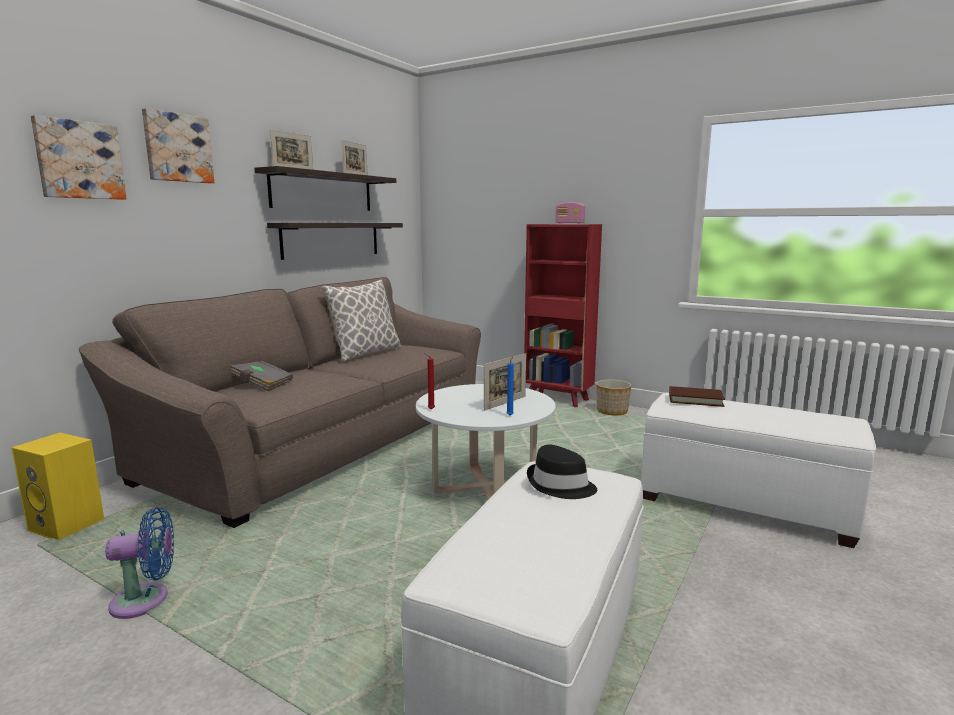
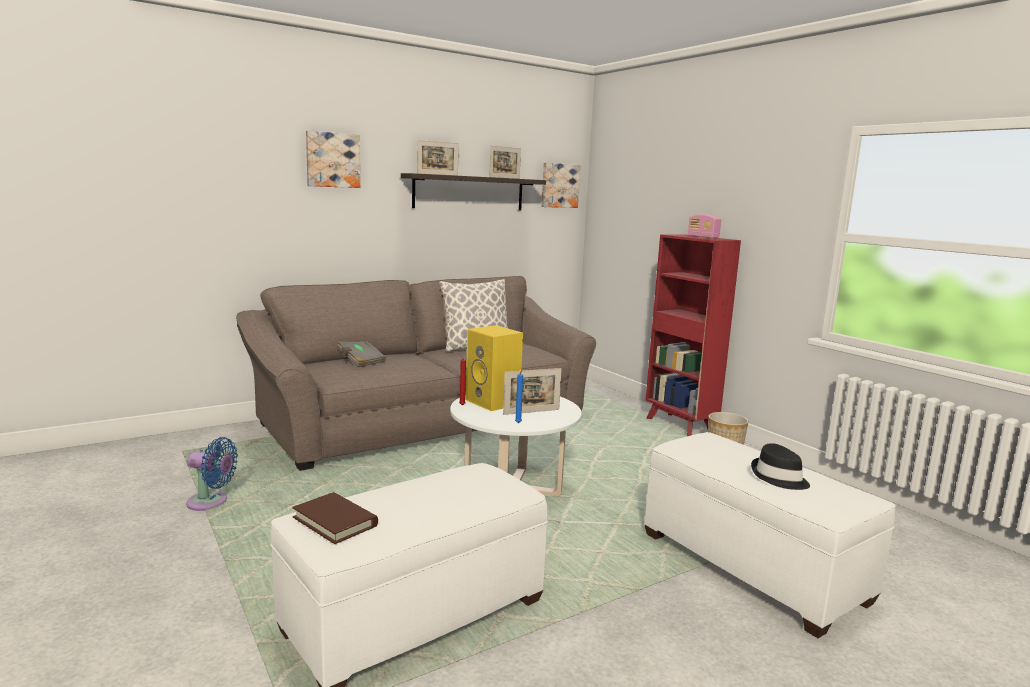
camera: 25 degrees right, 0 degrees up
yellow speaker [11,433,104,540] -> yellow speaker moved to [466,325,523,411]
picture [31,115,127,200] -> picture moved to [541,163,581,208]
shelf [267,223,403,260] -> none
black hat [527,445,597,499] -> black hat moved to [751,443,810,490]
brown book [669,386,725,407] -> brown book moved to [292,492,378,544]

